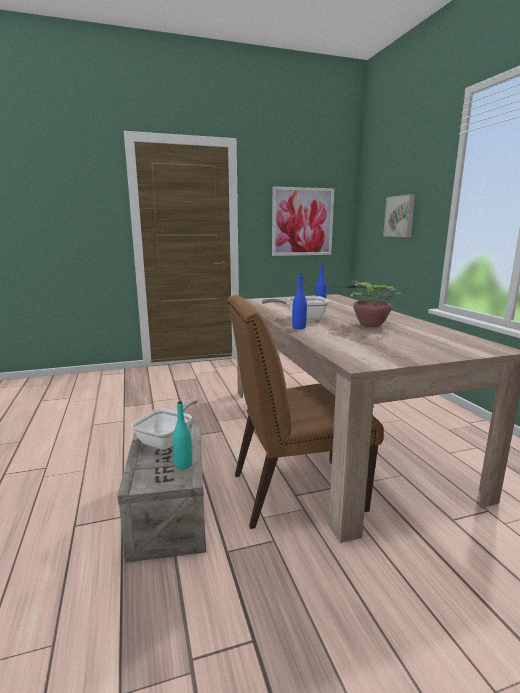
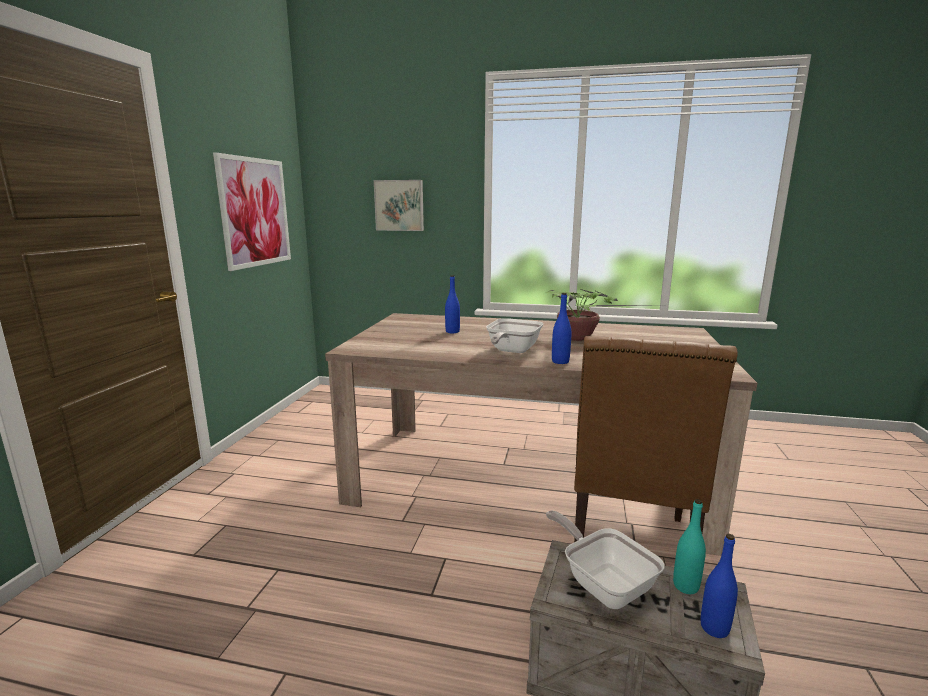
camera: 60 degrees left, 0 degrees up
none -> blue bottle [701,534,738,638]

